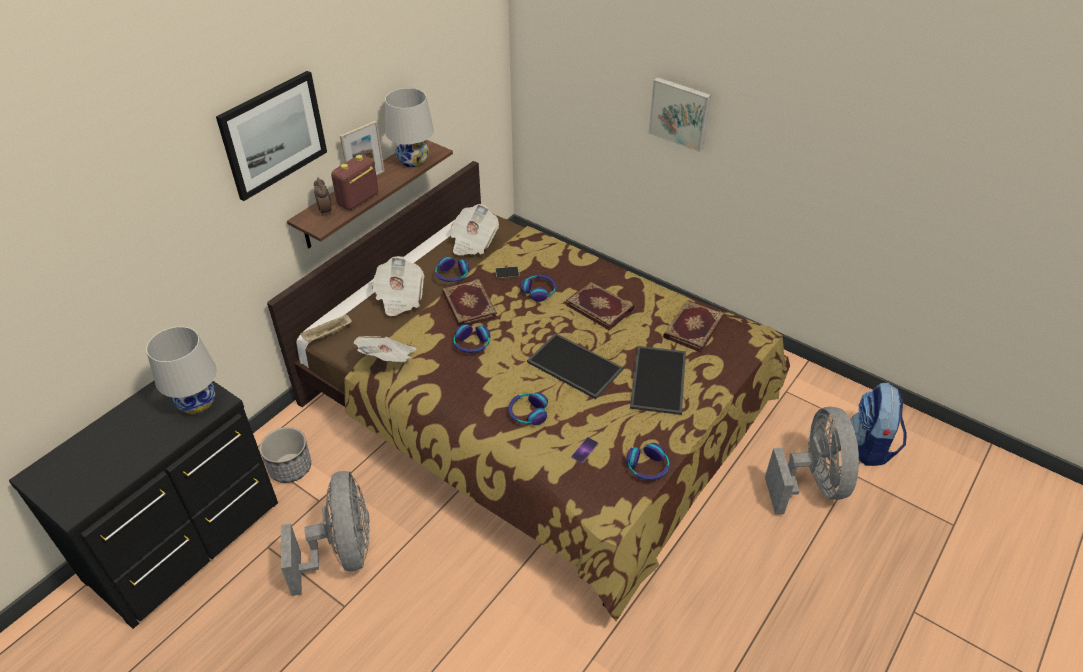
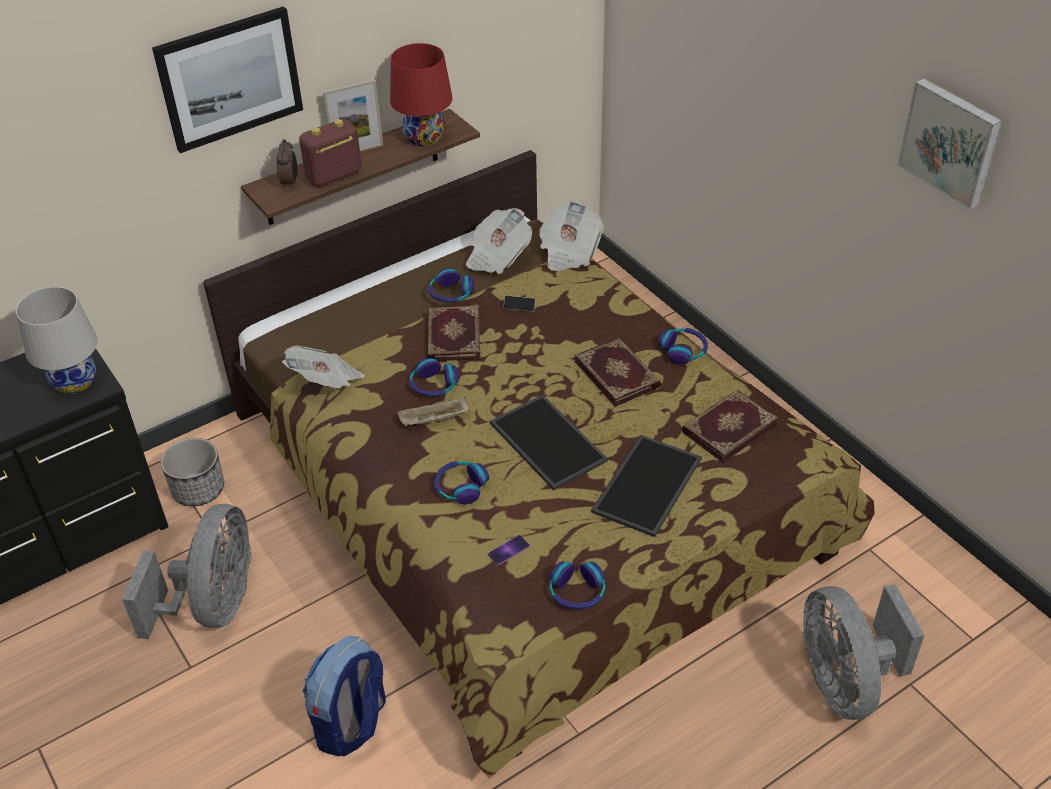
camera: 20 degrees right, 0 degrees up
beige tray [300,314,352,342] -> beige tray moved to [398,397,469,426]
newspaper [372,256,424,316] -> newspaper moved to [539,201,604,271]
white table lamp [385,88,434,167] -> red table lamp [390,43,452,146]
headphones [520,275,557,302] -> headphones moved to [658,328,708,364]
picture [648,77,711,152] -> picture moved to [898,79,1002,209]
grey fan [765,406,859,515] -> grey fan turned 150 degrees clockwise [803,584,924,720]
backpack [850,383,907,466] -> backpack moved to [303,636,386,757]

